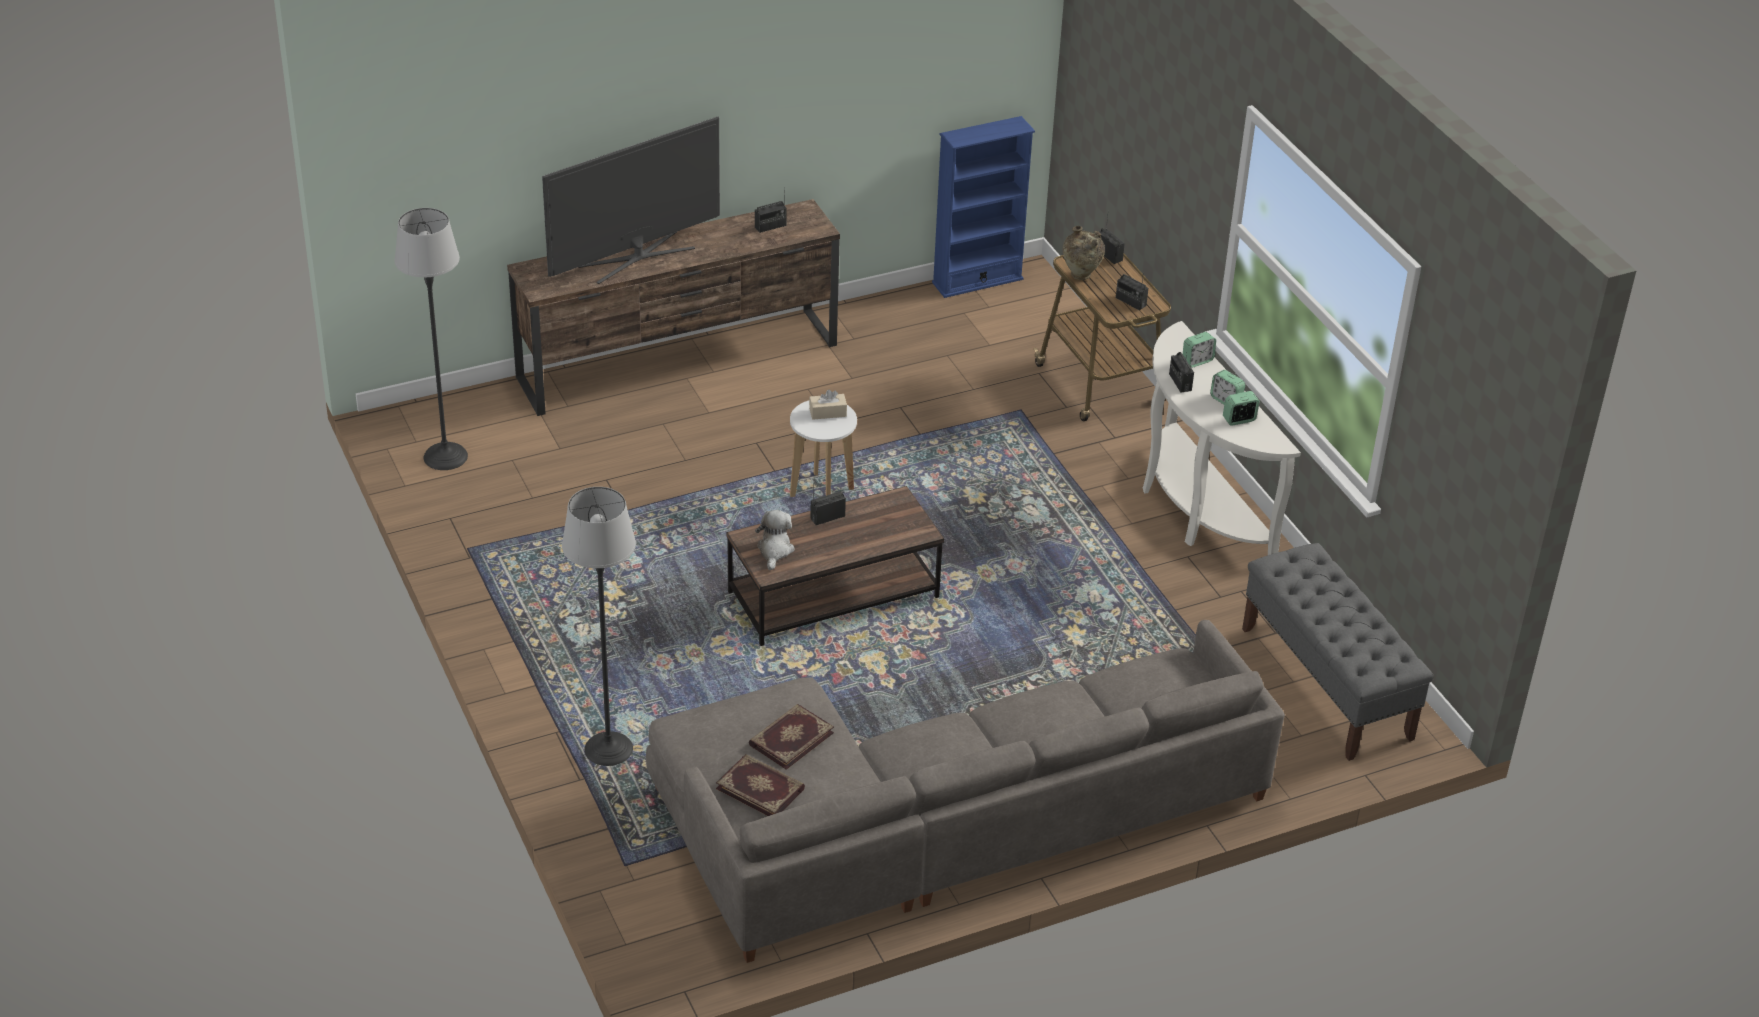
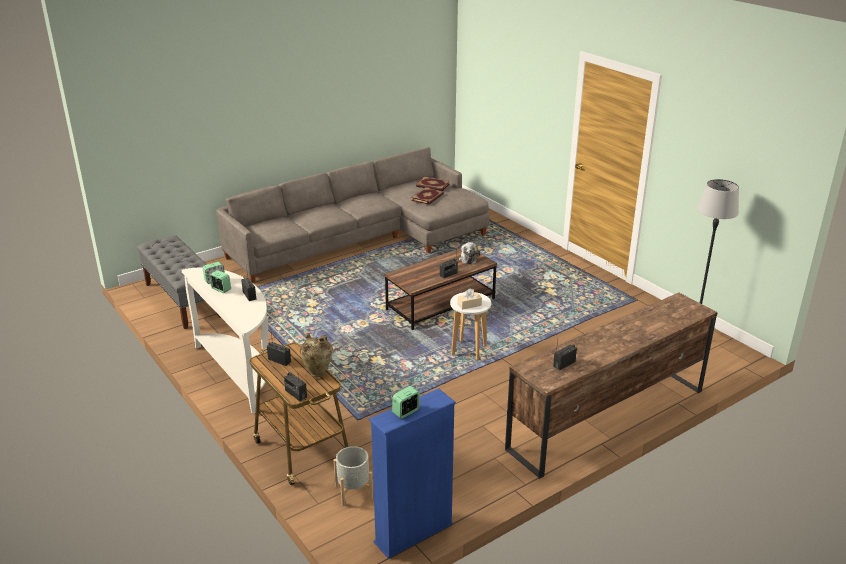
camera: 170 degrees right, 10 degrees down
television [542,116,720,284] -> none
floor lamp [562,487,636,766] -> none
alarm clock [1183,332,1216,367] -> alarm clock moved to [392,386,420,419]
none -> grey planter [334,446,373,506]

